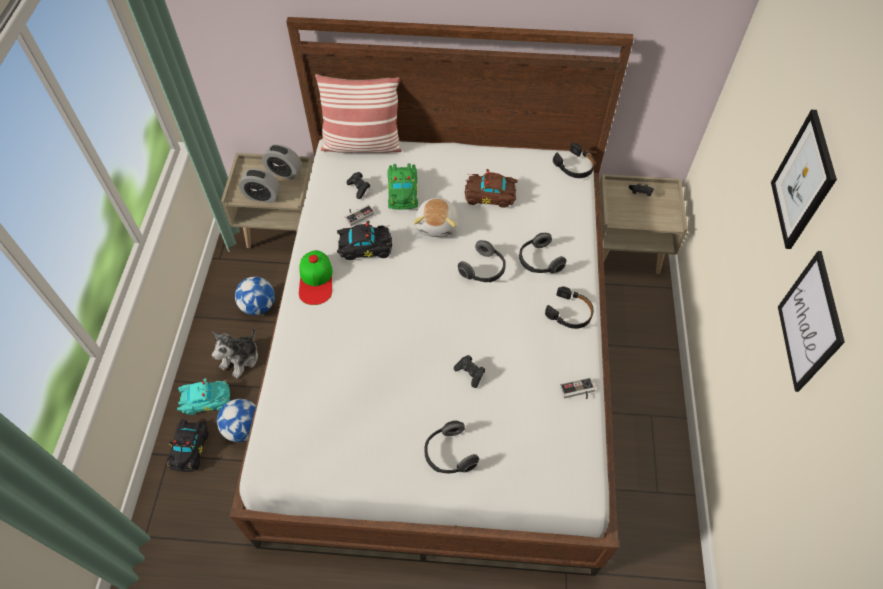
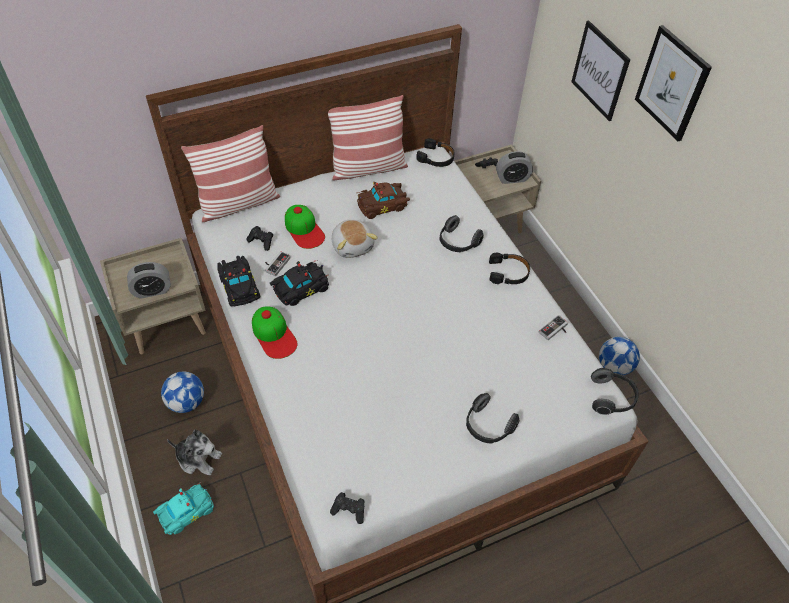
camera: 30 degrees left, 5 degrees down
black toy car [167,419,208,472] -> black toy car moved to [217,256,260,307]
plush toy [212,328,258,379] -> plush toy turned 75 degrees counterclockwise [167,429,222,476]
football [217,399,256,442] -> football moved to [599,337,640,375]
alarm clock [262,144,302,180] -> alarm clock moved to [496,151,533,184]
green toy car [388,163,418,210] -> cap [285,205,325,249]
black game controller [454,355,485,388] -> black game controller moved to [330,492,364,524]
headphones [458,240,506,282] -> headphones moved to [591,368,639,415]
picture [778,251,845,392] -> picture moved to [571,20,630,121]
none -> pillow [328,95,408,181]

